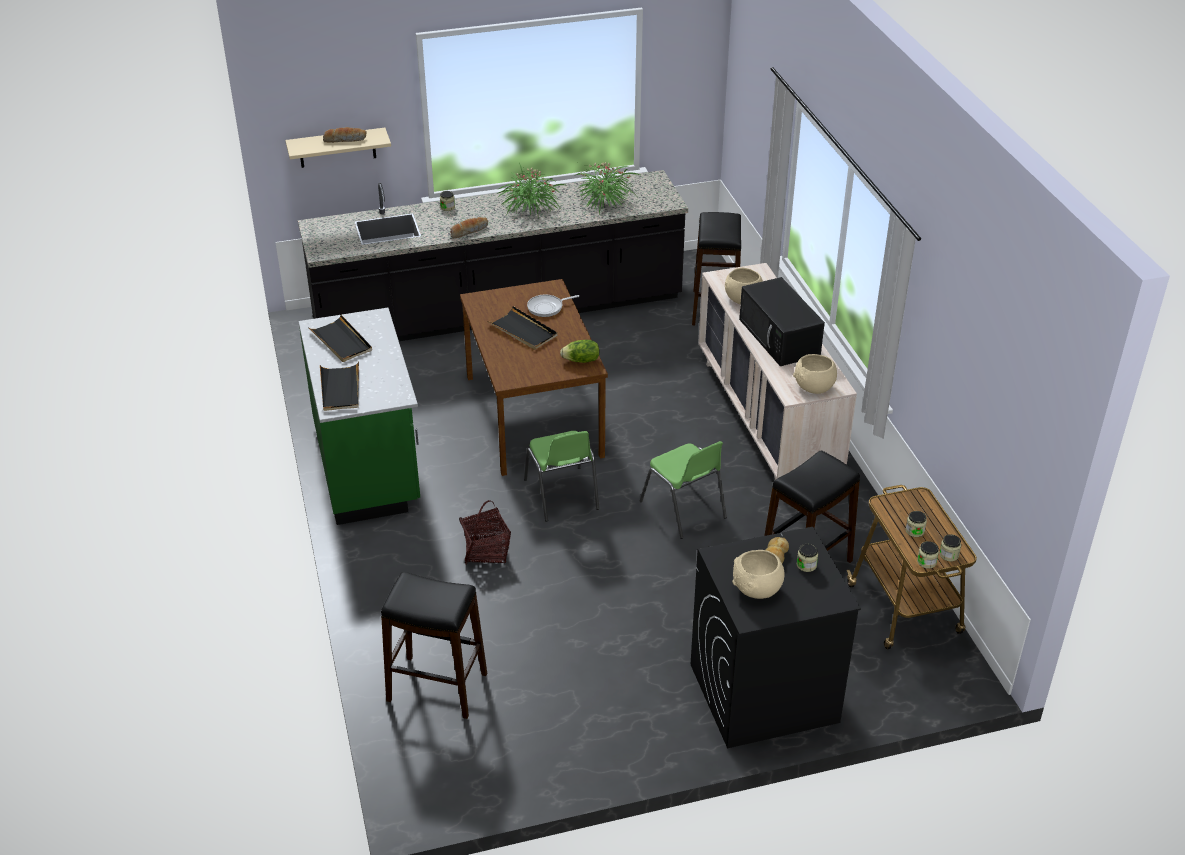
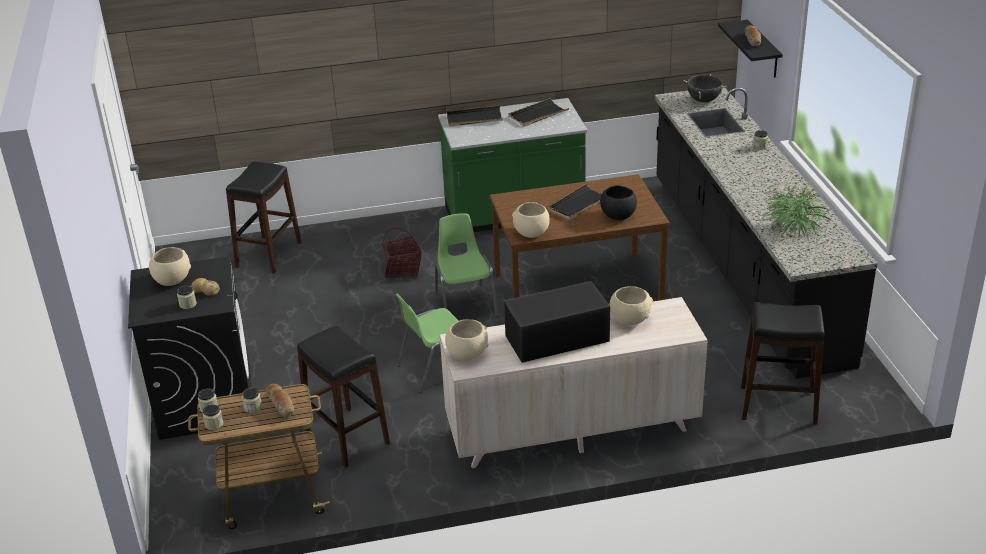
camera: 95 degrees right, 5 degrees down
beige shelf [285,128,391,168] -> black shelf [718,20,783,78]
bread [450,217,488,239] -> bread moved to [266,384,294,418]
potted plant [497,163,565,220] -> none
green chair [524,431,599,522] -> green chair turned 90 degrees clockwise [435,213,498,317]
frying pan [527,295,579,317] -> black bowl [600,185,637,220]
lettuce [560,340,599,363] -> beige bowl [512,202,550,238]
none -> black cooking pot [683,74,727,102]

